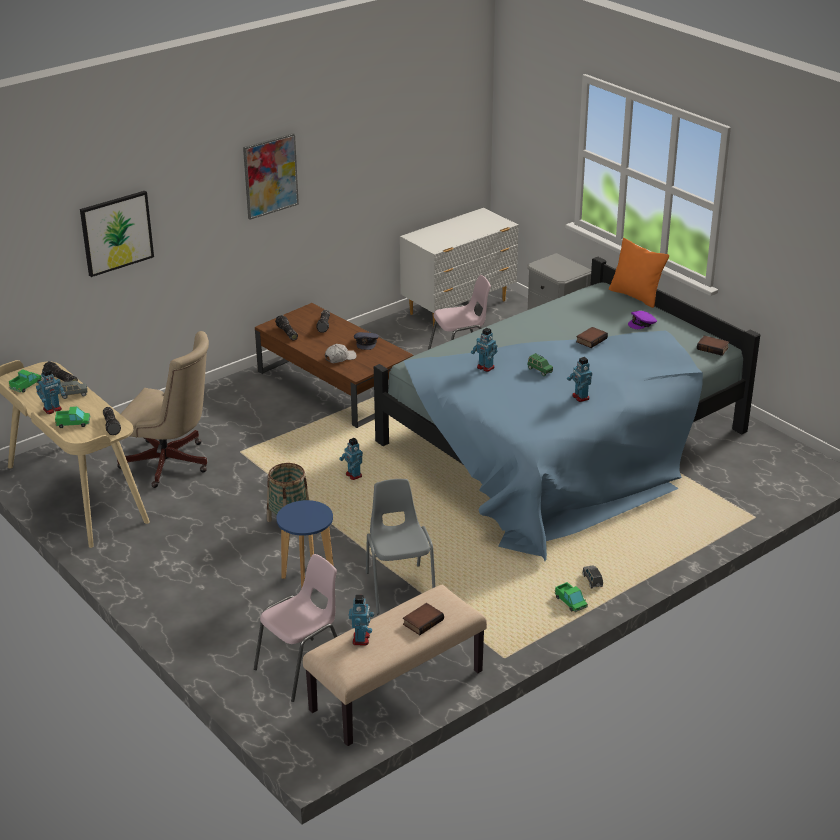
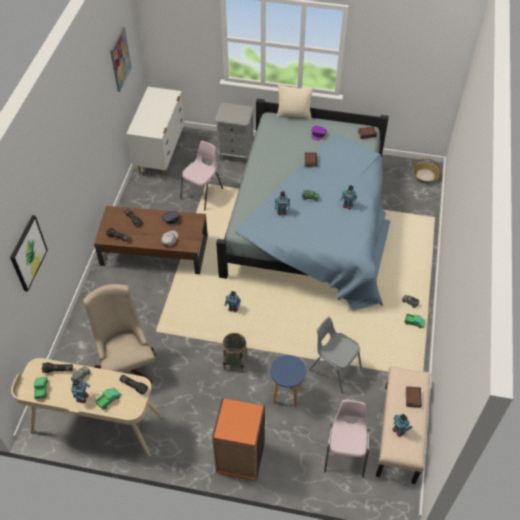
camera: 40 degrees left, 20 degrees up
beige office chair [117,331,209,488] -> beige office chair turned 90 degrees counterclockwise [83,284,156,386]
picture [243,133,299,220] -> picture moved to [110,27,131,92]
orange pillow [609,238,669,308] -> beige pillow [277,85,314,120]
none -> orange bookcase [212,398,265,481]
none -> basket [413,158,441,183]

